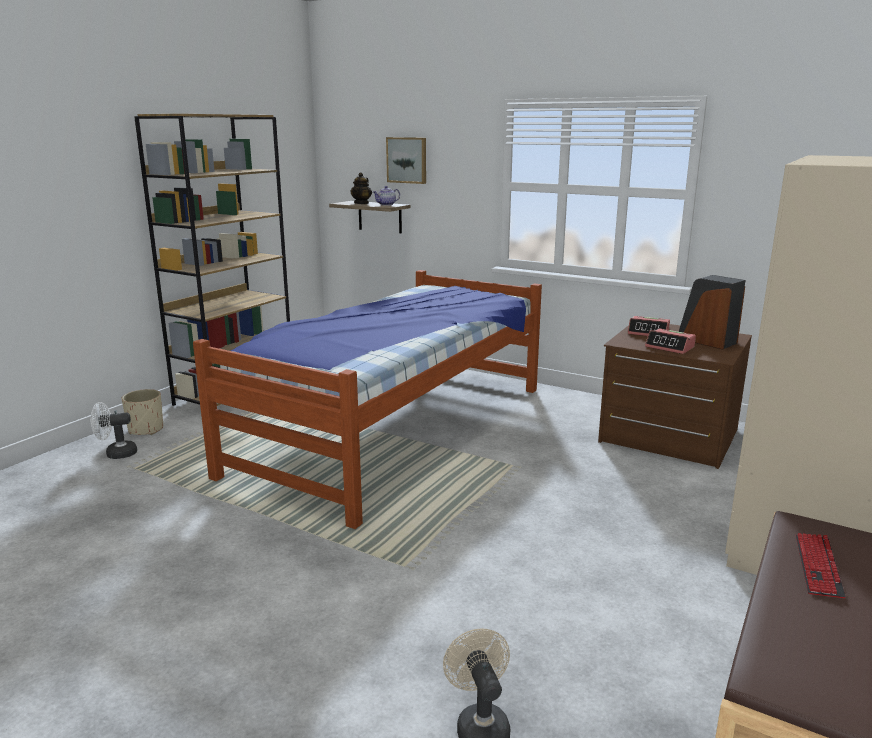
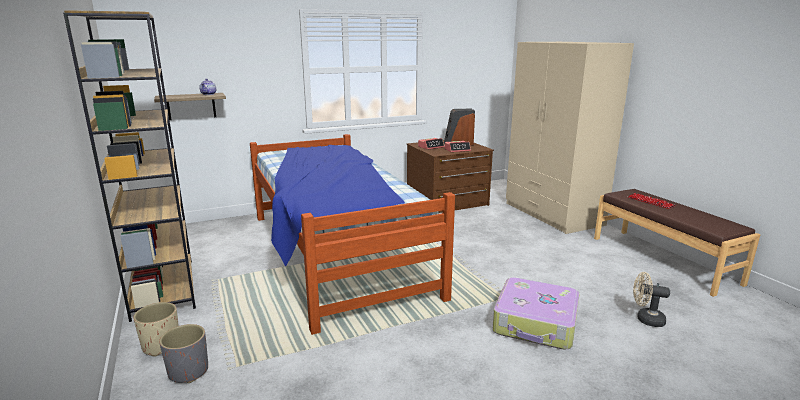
camera: 55 degrees left, 0 degrees up
white fan [91,402,137,459] -> grey planter [159,324,208,383]
teapot [351,172,372,204] -> none
picture [386,137,426,184] -> none
none -> suitcase [492,277,580,349]

